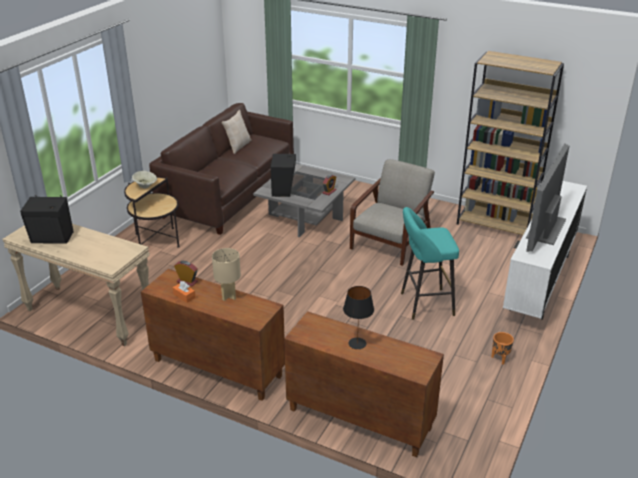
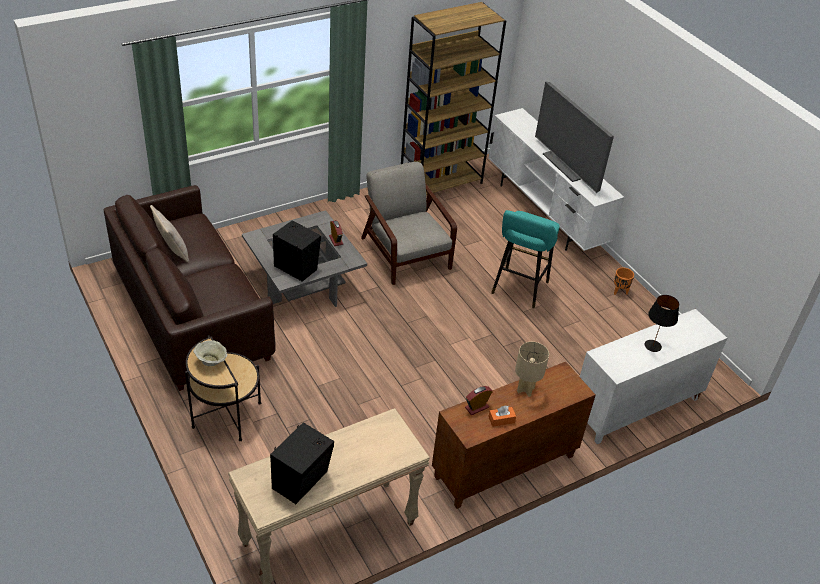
camera: 60 degrees left, 10 degrees up
brown cabinet [284,311,444,457] -> white cabinet [580,309,727,444]

